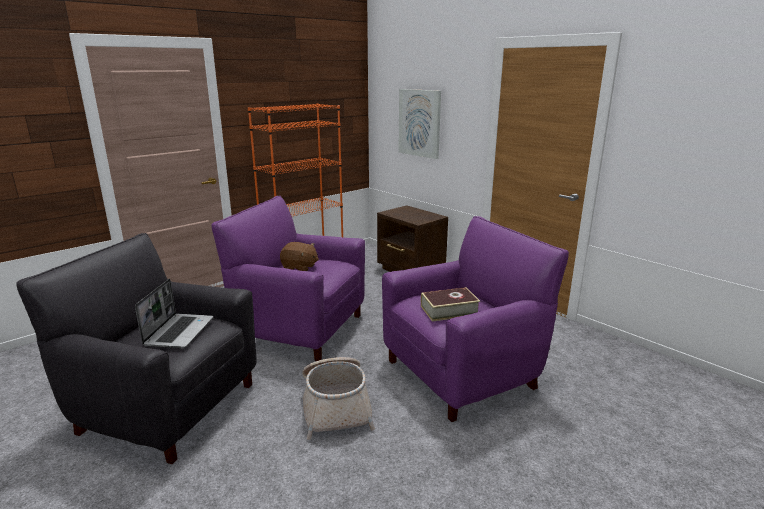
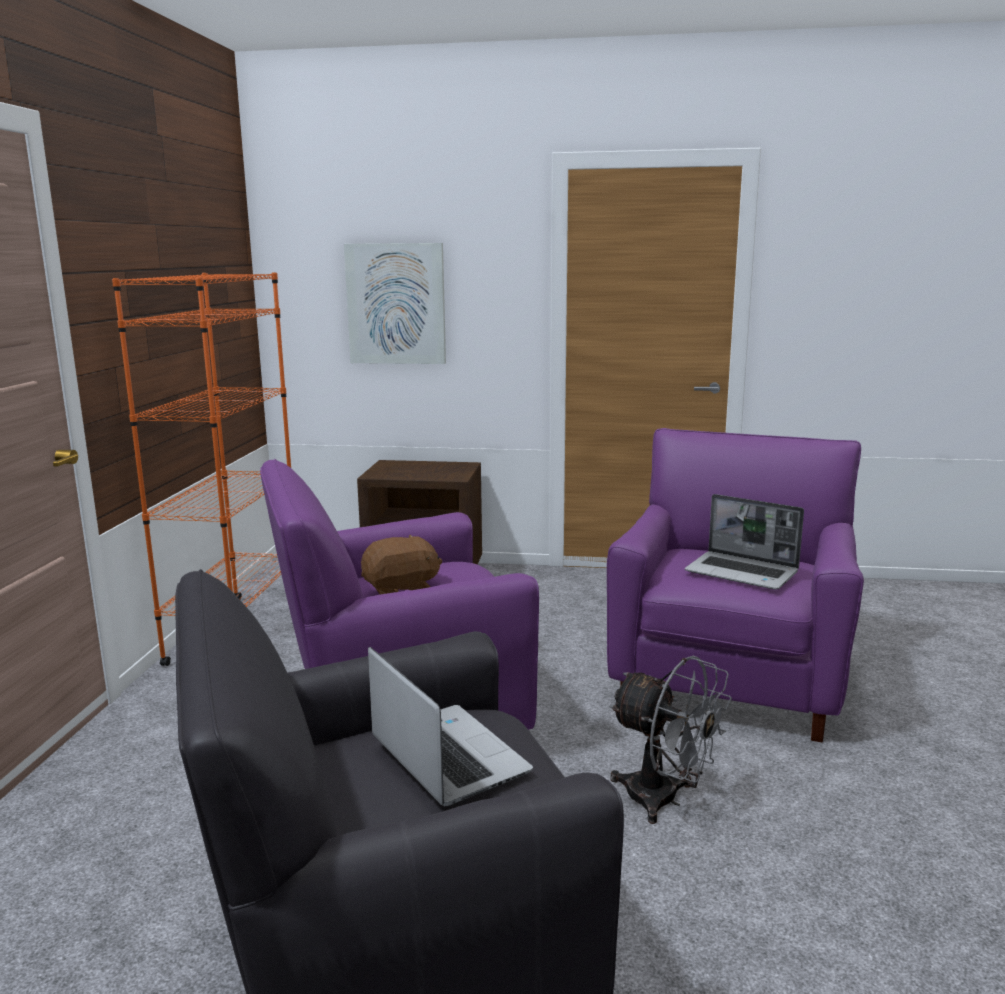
camera: 40 degrees left, 5 degrees down
basket [302,357,375,440] -> grey fan [609,656,732,824]
book [421,287,480,322] -> laptop [685,494,804,590]

